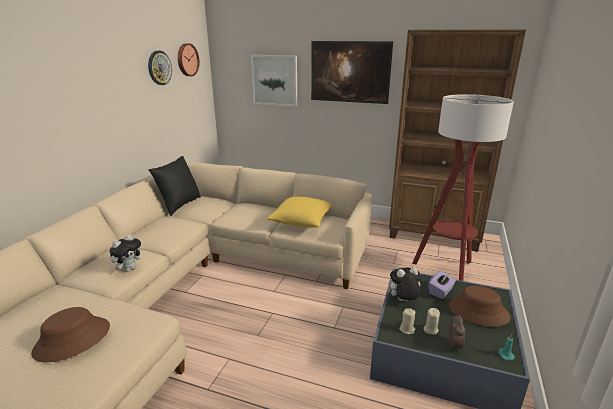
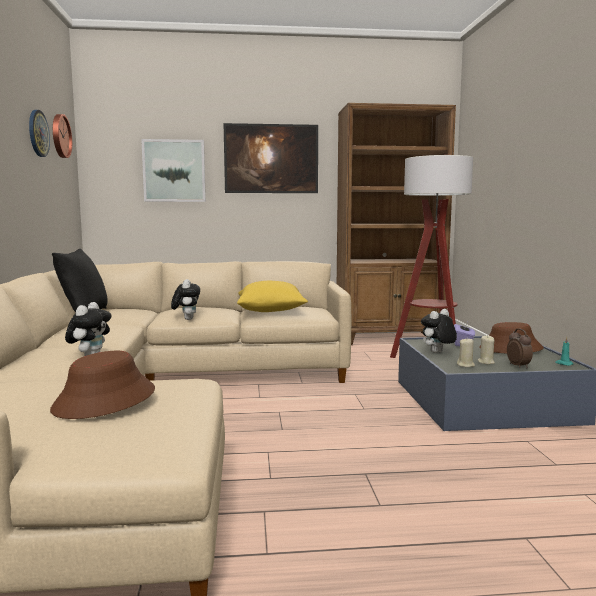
camera: 25 degrees left, 15 degrees down
none -> plush toy [171,279,200,320]

